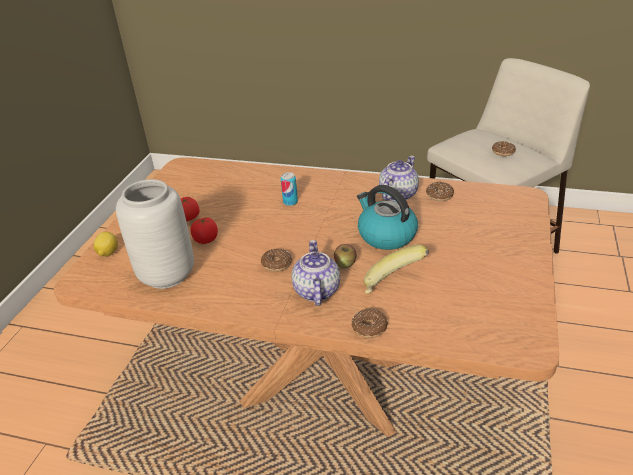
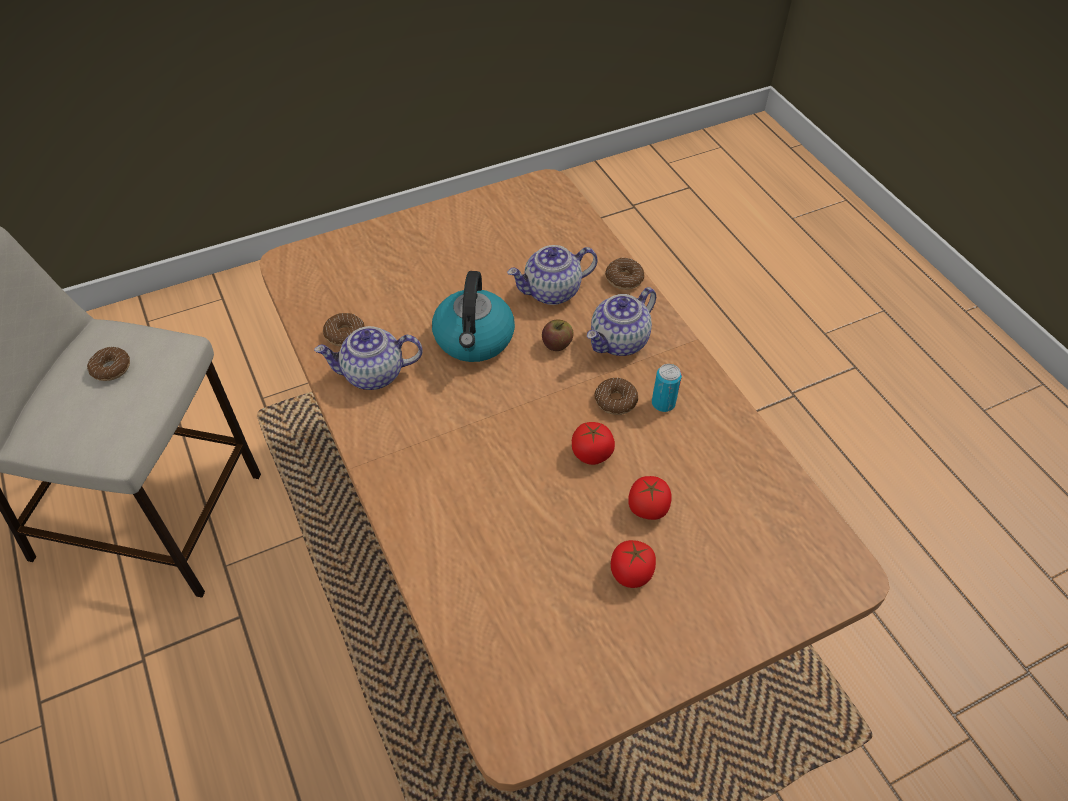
camera: 135 degrees left, 15 degrees up
lemon [93,232,118,257] -> none
grey vase [116,179,194,289] -> none
can [280,172,298,206] -> can moved to [652,364,682,412]
banana [364,245,429,294] -> teapot [507,245,598,305]
none -> tomato [572,422,615,465]

